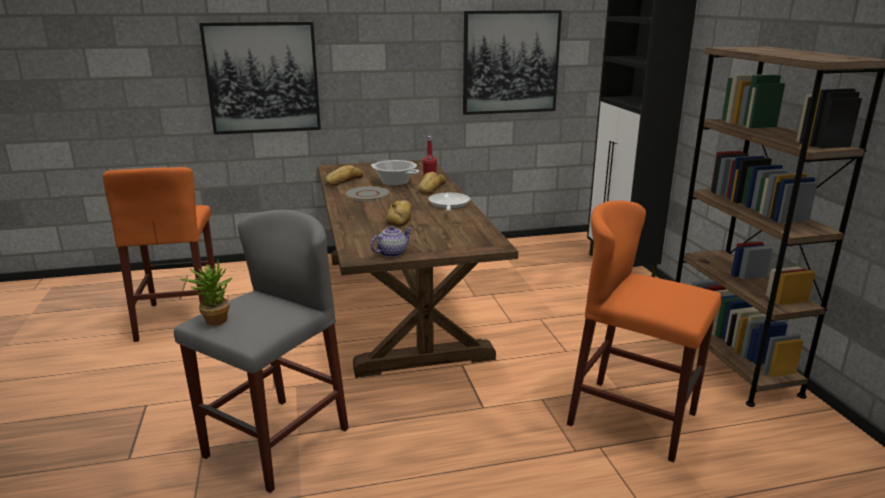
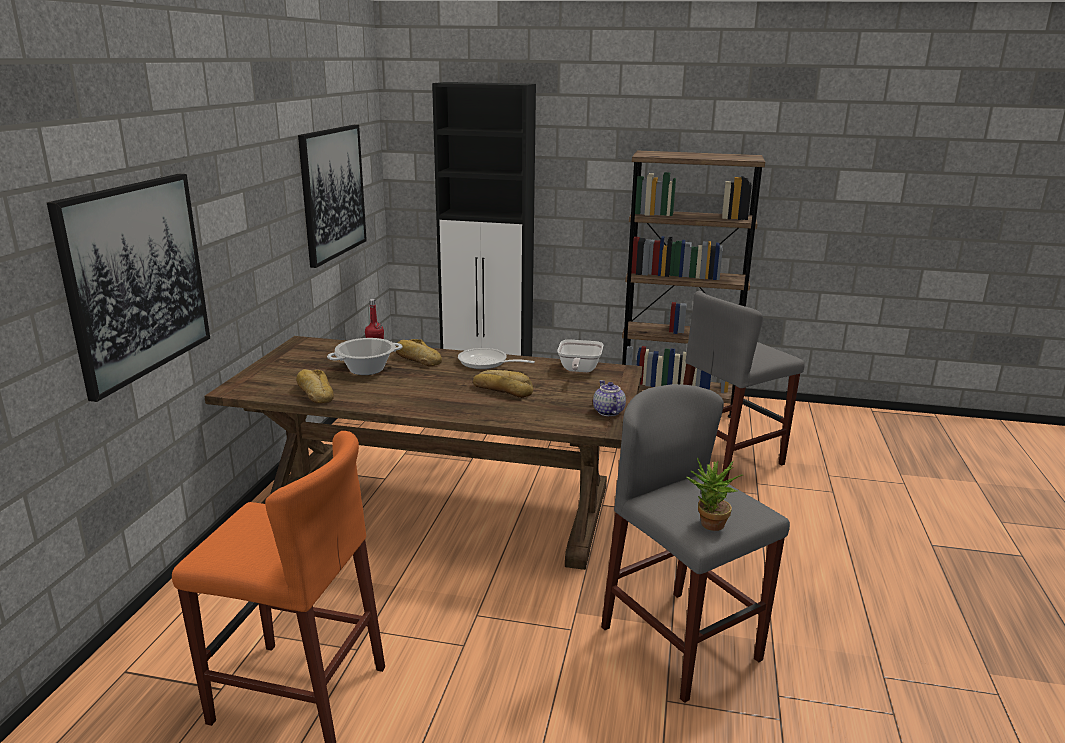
camera: 65 degrees left, 0 degrees up
grey plate [345,186,391,201] -> none
orange stool [567,200,722,462] -> grey stool [683,291,804,481]
none -> frying pan [557,340,603,372]

